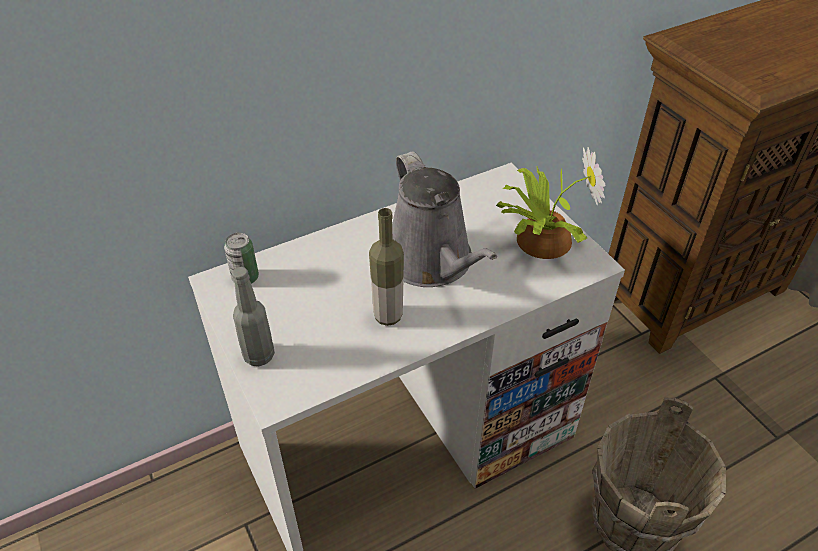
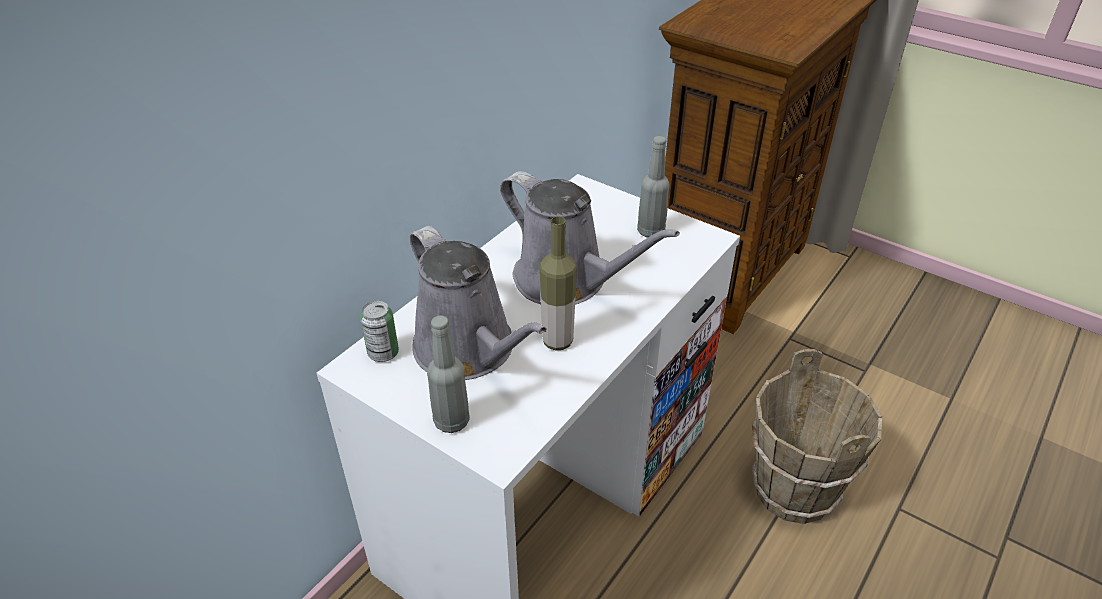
camera: 25 degrees left, 5 degrees down
potted plant [496,147,605,259] -> grey bottle [637,136,670,238]
none -> grey watering can [410,226,547,380]

